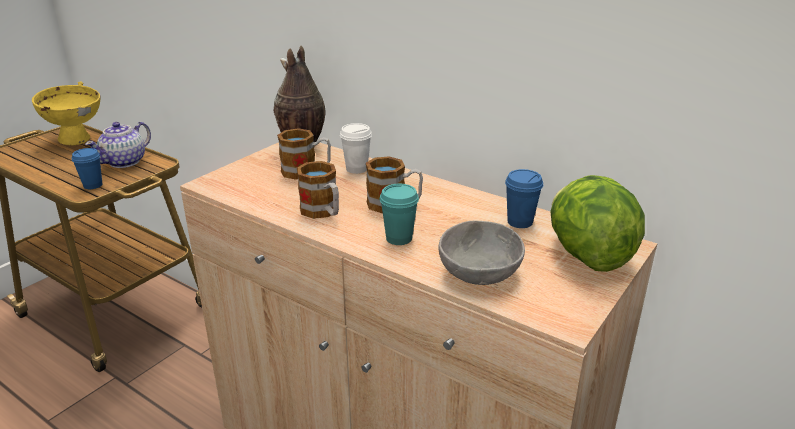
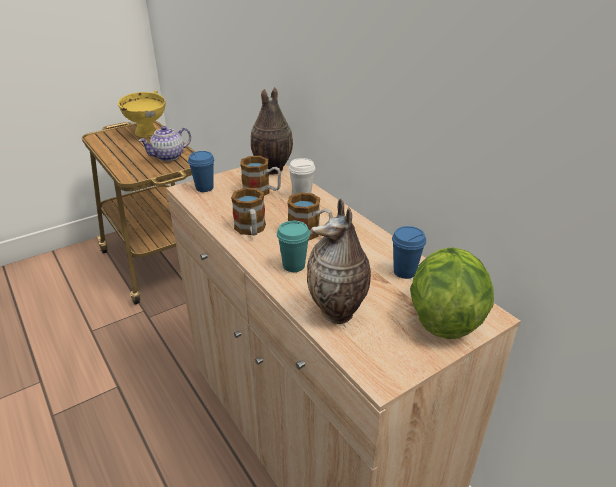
camera: 20 degrees right, 5 degrees up
blue cup [72,148,102,189] -> blue cup moved to [188,151,214,192]
grey bowl [439,220,525,285] -> vase [307,199,371,324]

